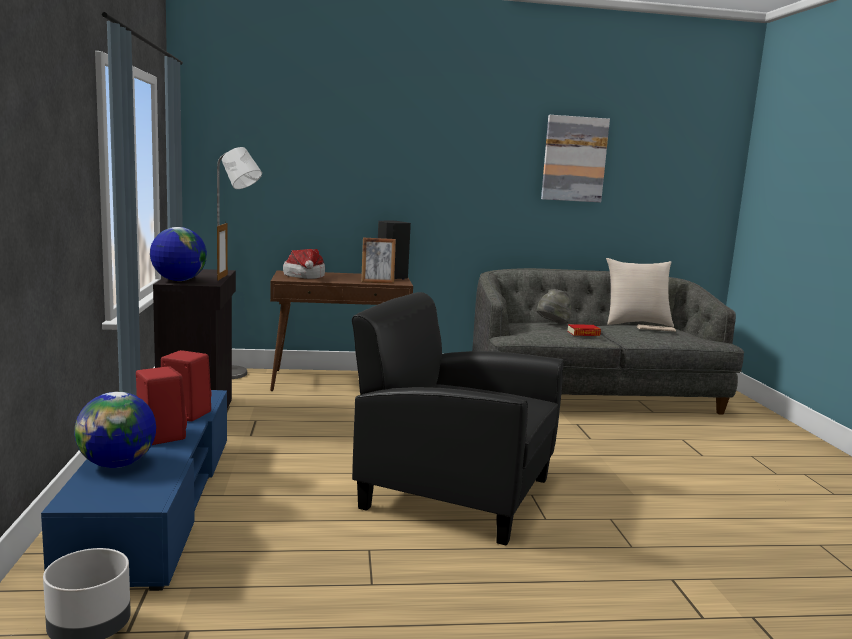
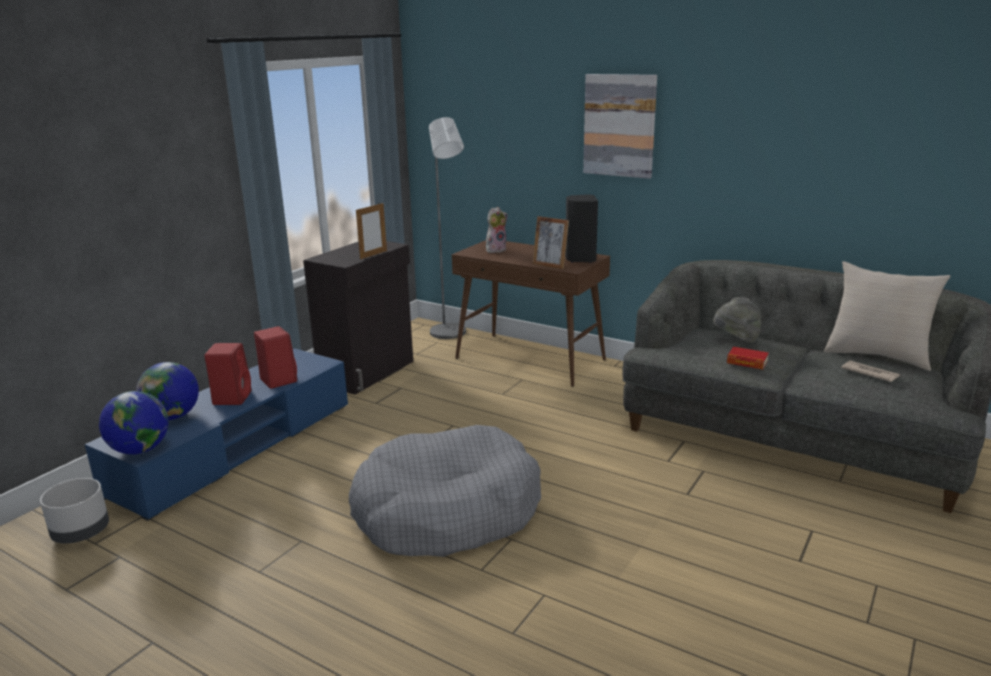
camera: 40 degrees right, 10 degrees up
globe [150,227,207,281] -> globe moved to [99,391,168,455]
hat [283,249,325,279] -> plush toy [486,207,508,253]
black armchair [352,292,563,546] -> grey dog bed [349,425,541,557]
picture [541,115,610,202] -> picture moved to [583,74,657,179]

